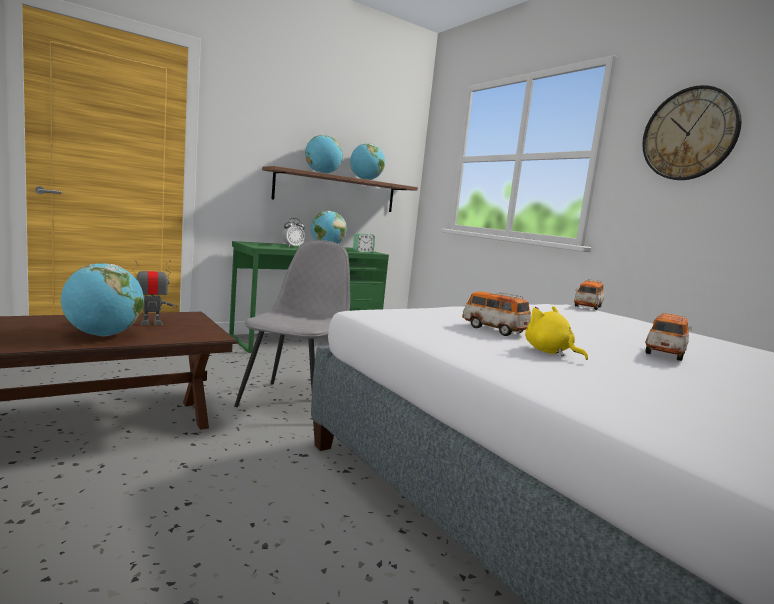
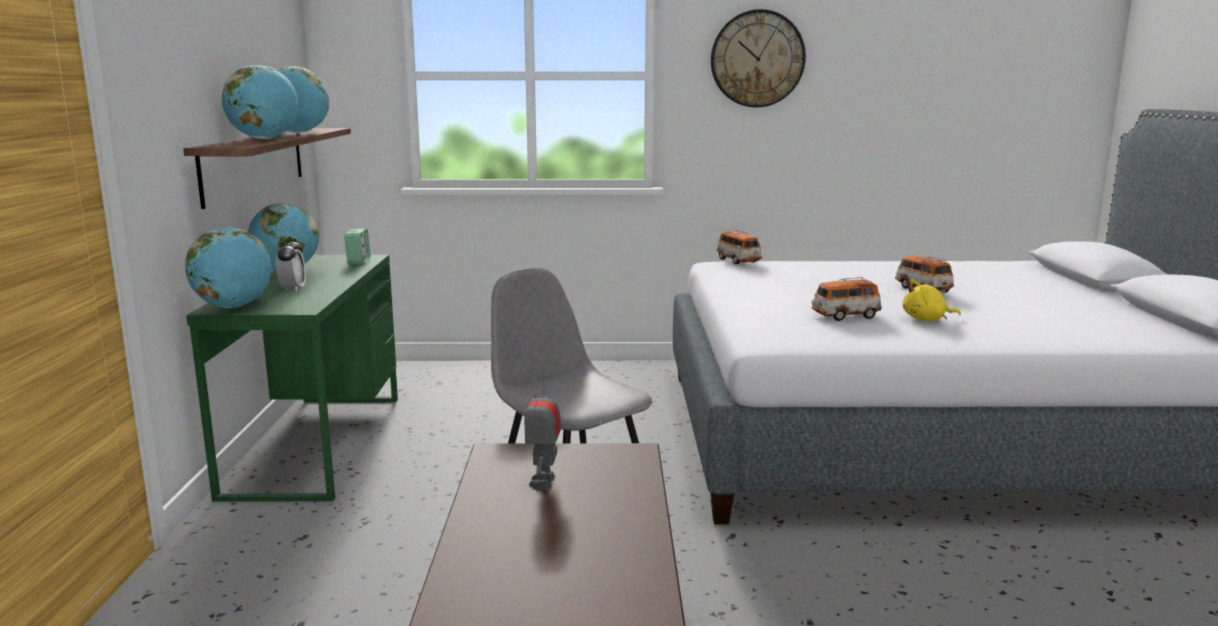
camera: 55 degrees left, 5 degrees up
globe [61,263,144,336] -> globe moved to [185,227,272,308]

